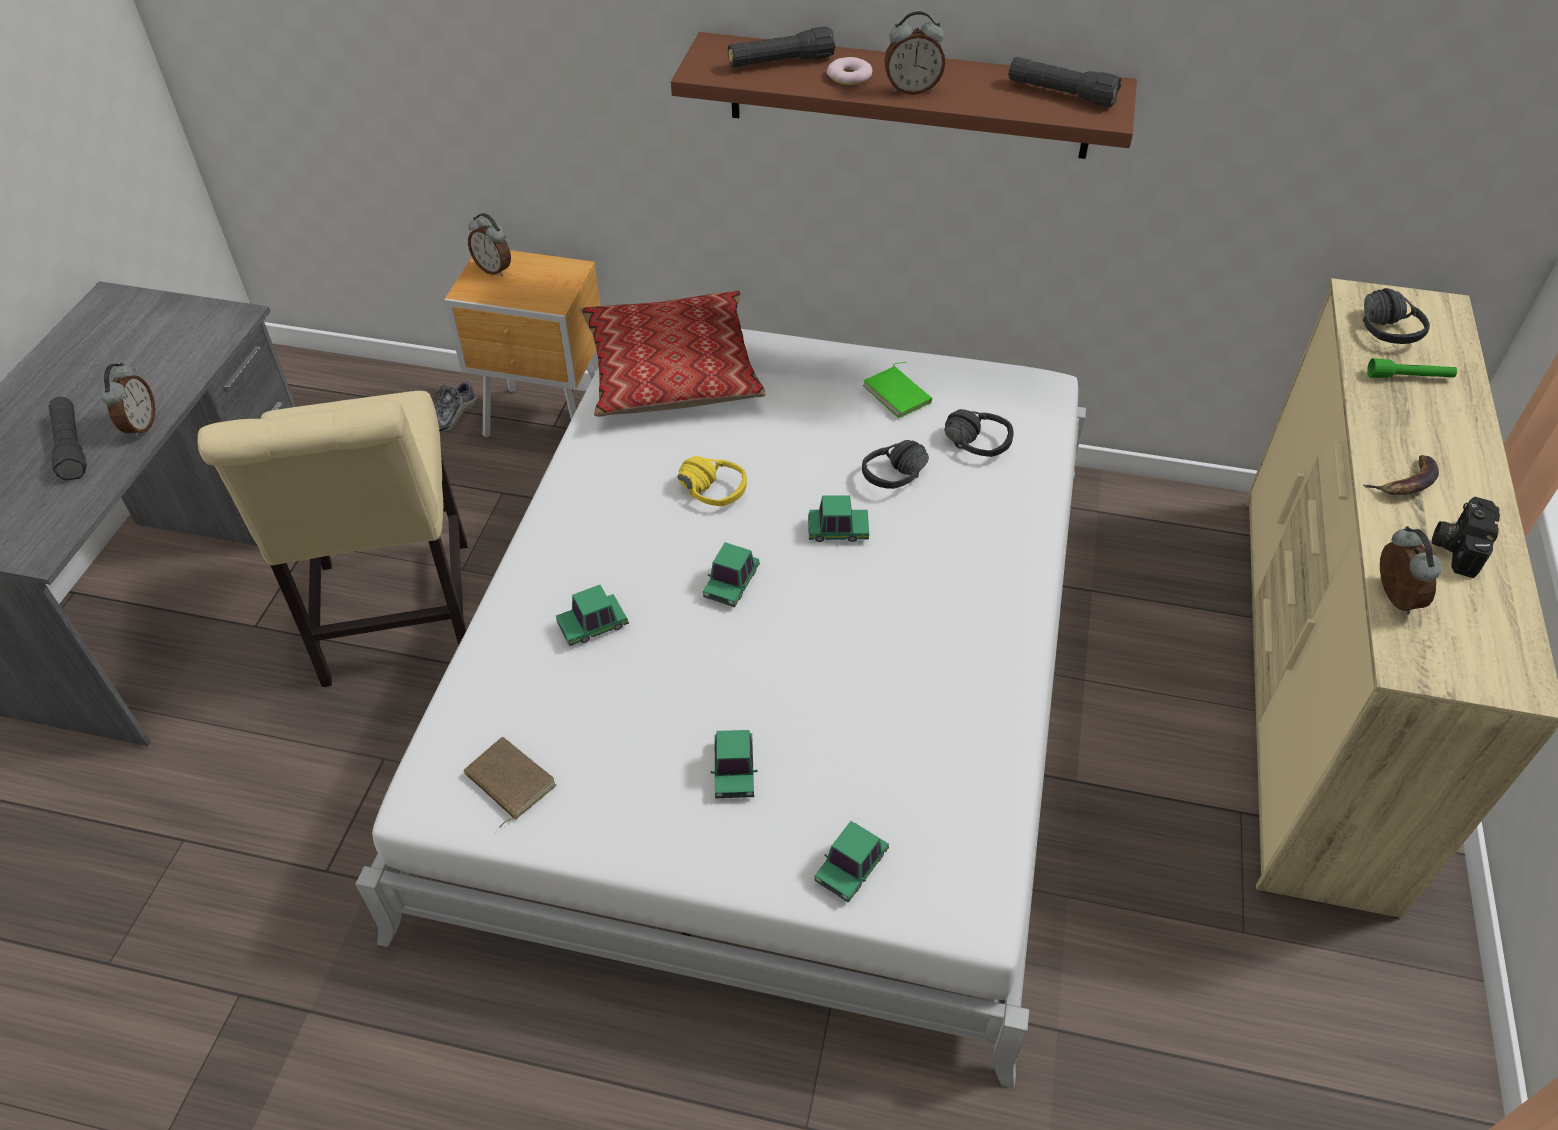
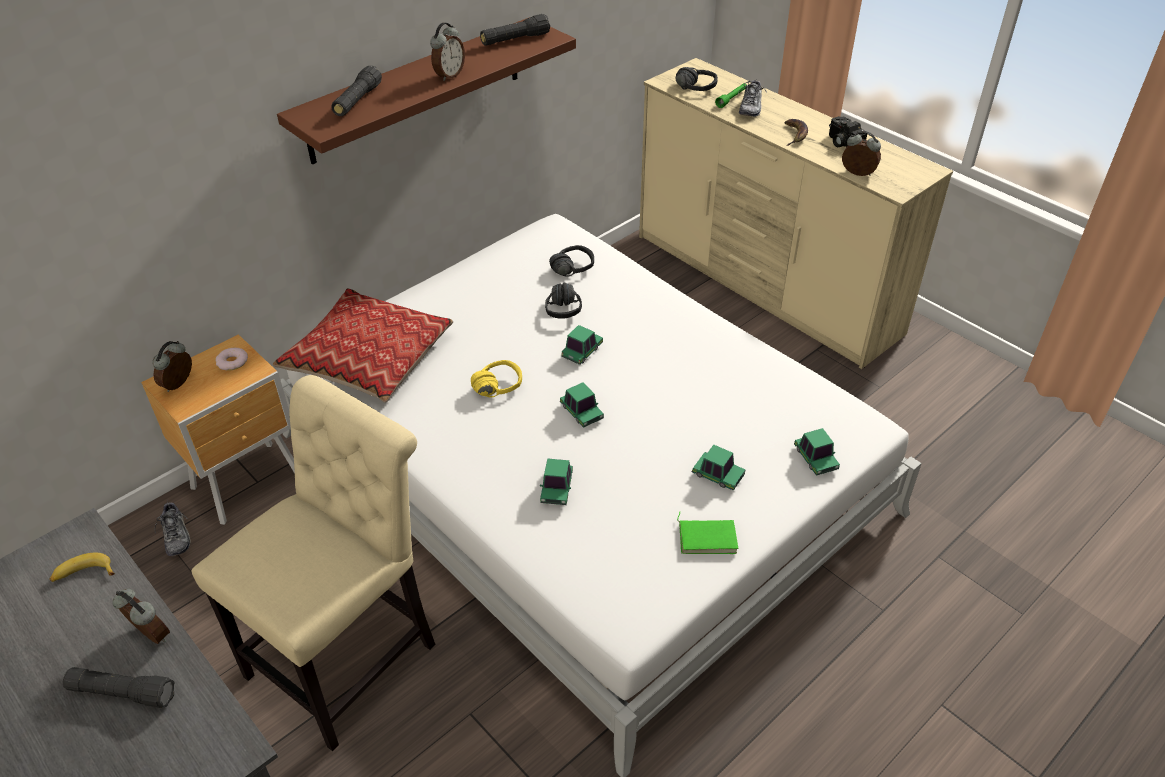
camera: 55 degrees left, 5 degrees down
beige chair [197,391,467,687] -> beige chair turned 75 degrees counterclockwise [192,375,436,751]
brown book [463,737,556,827] -> none
alarm clock [468,213,511,276] -> alarm clock turned 135 degrees clockwise [152,341,192,392]
donut [827,57,873,85] -> donut moved to [215,348,248,370]
green book [863,362,932,418] -> green book moved to [677,511,738,554]
none -> banana [49,553,115,582]
none -> shoe [738,78,767,117]

